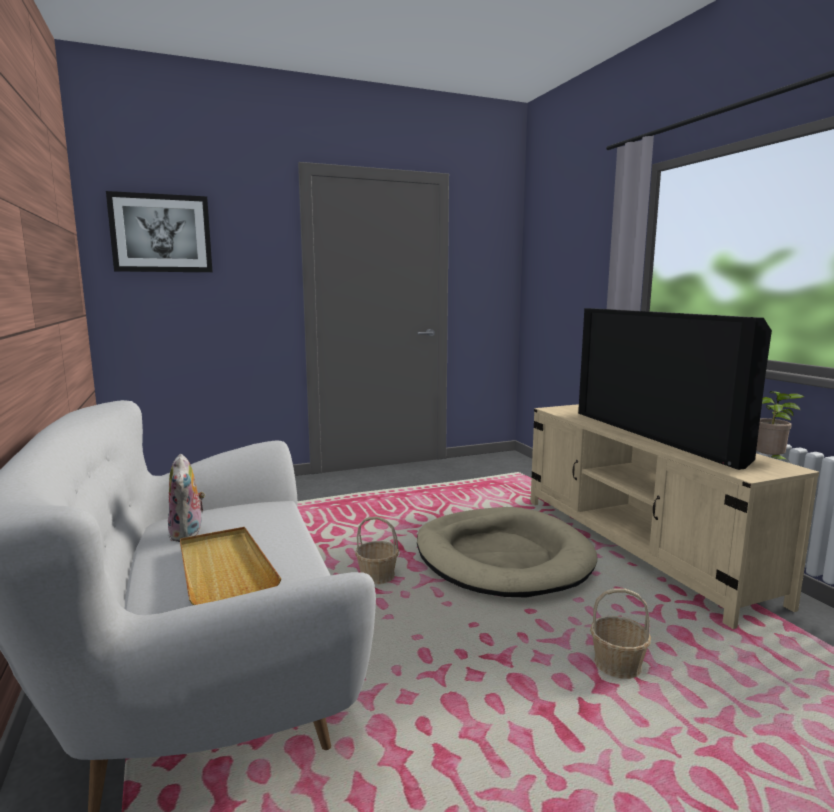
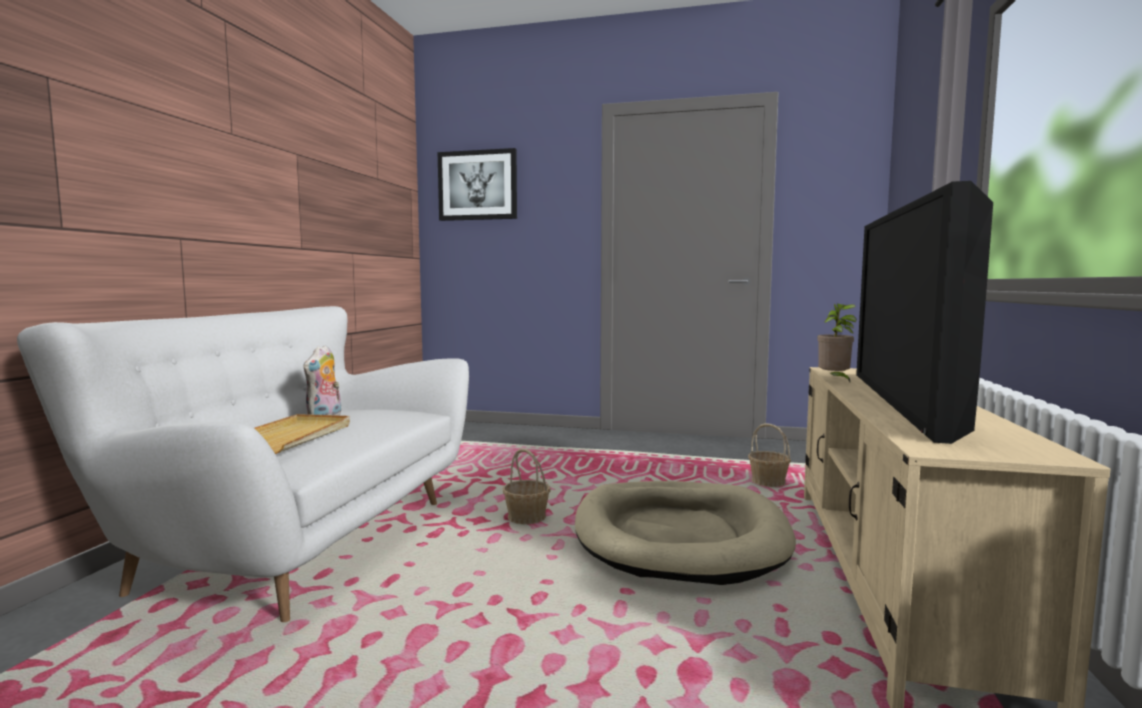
camera: 35 degrees right, 5 degrees down
basket [590,588,651,679] -> basket moved to [748,423,791,487]
potted plant [756,391,804,465] -> potted plant moved to [817,303,857,382]

